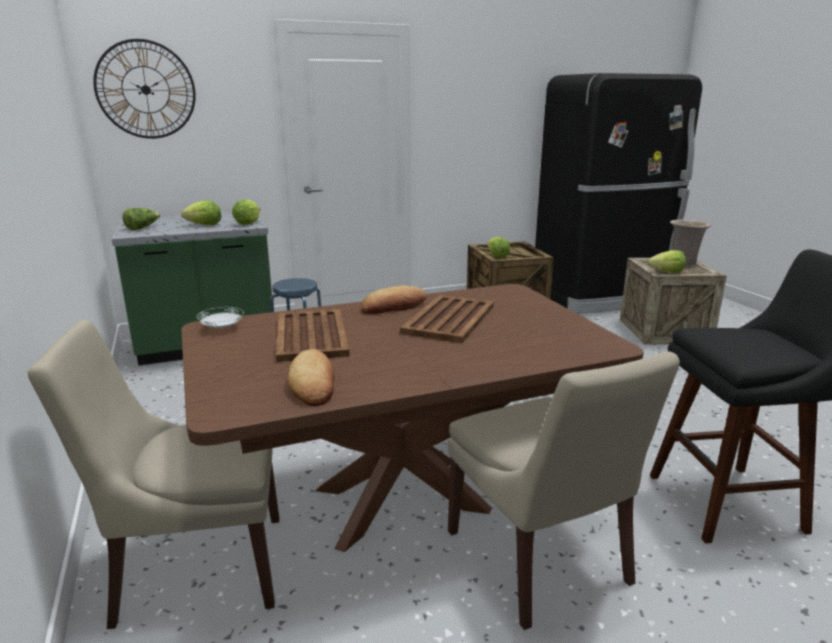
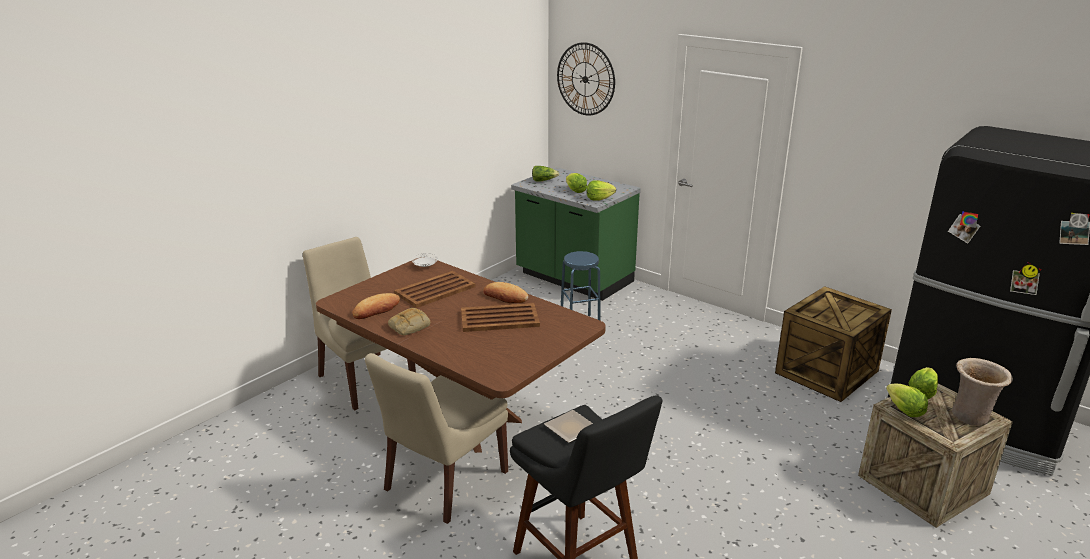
camera: 60 degrees right, 5 degrees up
lettuce [487,237,510,258] -> lettuce moved to [908,367,938,399]
none -> bread [388,308,430,335]
none -> plate [544,410,593,443]

